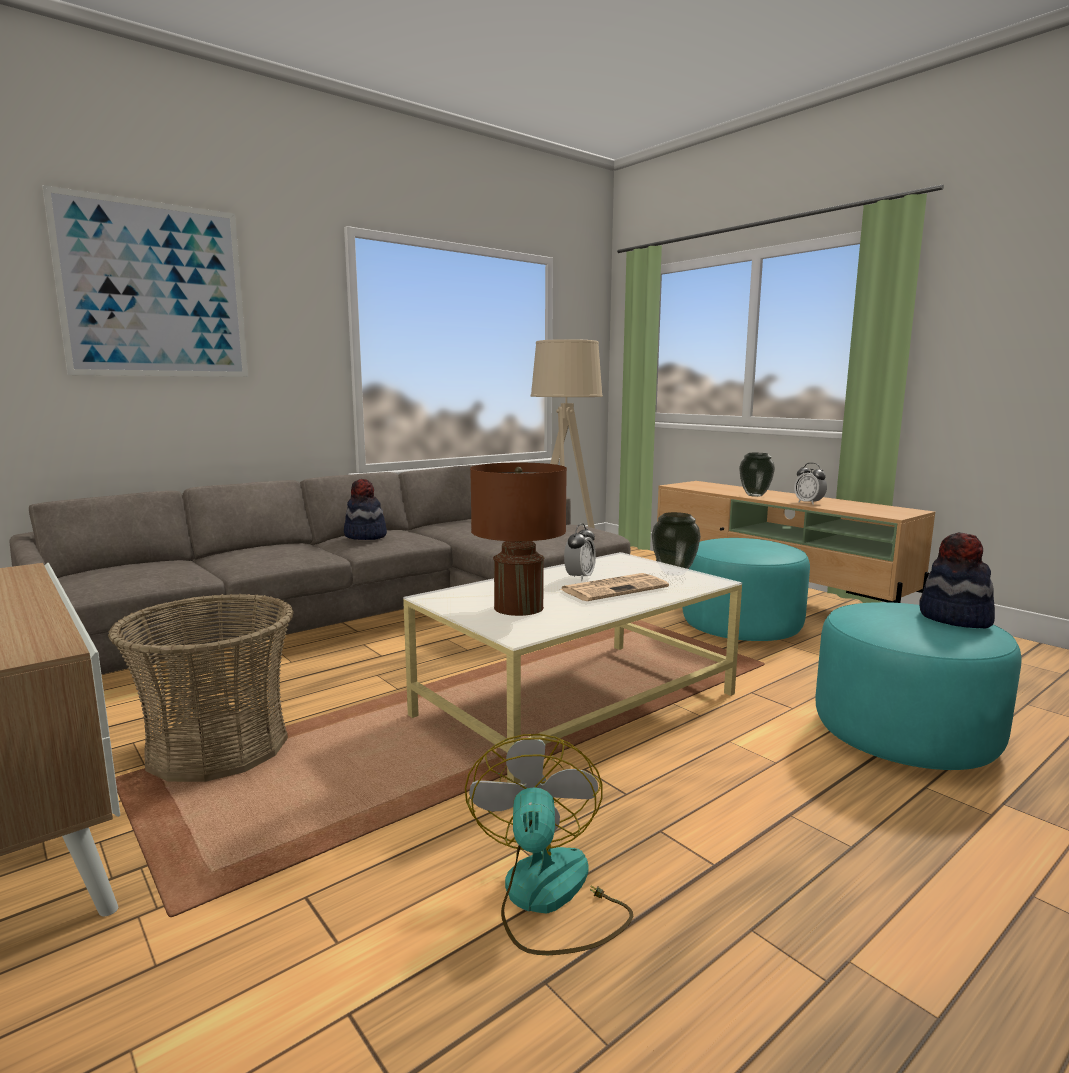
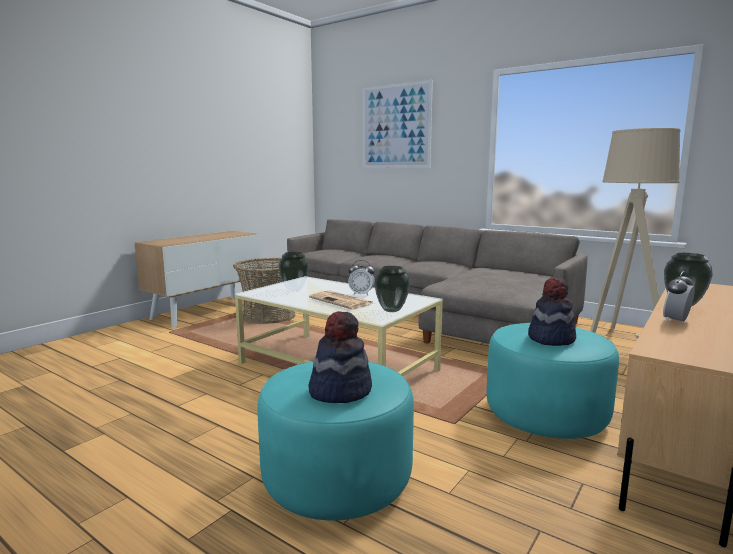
camera: 75 degrees right, 0 degrees up
hat [344,479,387,540] -> hat moved to [528,277,576,346]
fan [465,734,633,955] -> none
brown table lamp [470,463,567,616] -> vase [278,252,309,291]

